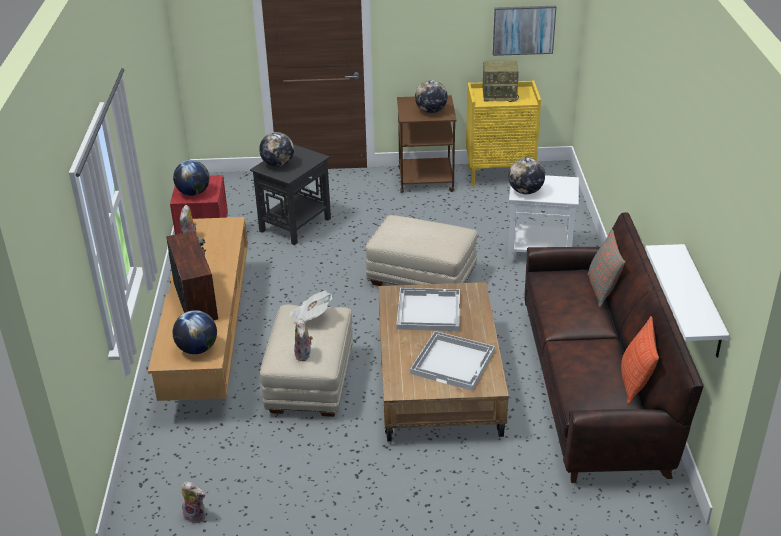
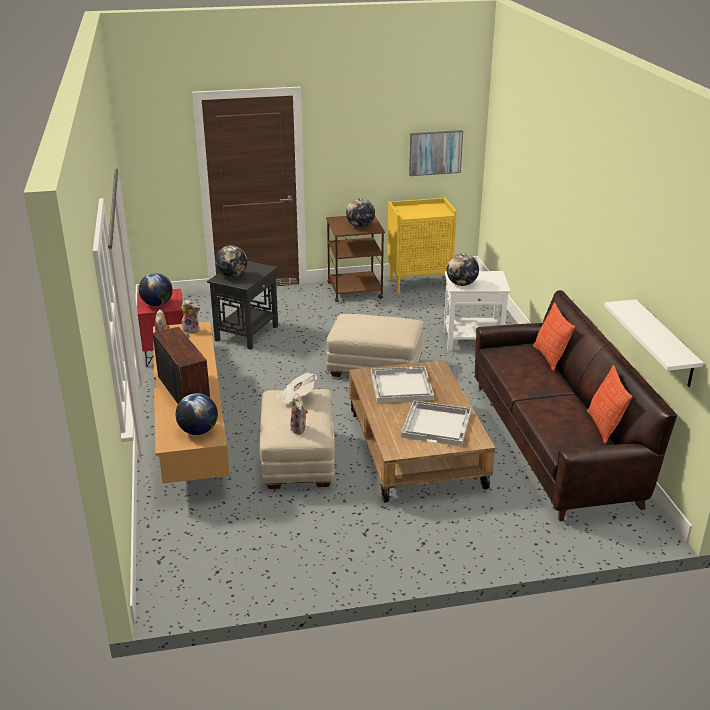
camera: 10 degrees left, 5 degrees down
plush toy [181,481,206,524] -> plush toy moved to [181,299,200,334]
radio [483,60,519,102] -> none
grey pillow [587,229,625,308] -> orange pillow [533,303,575,371]

